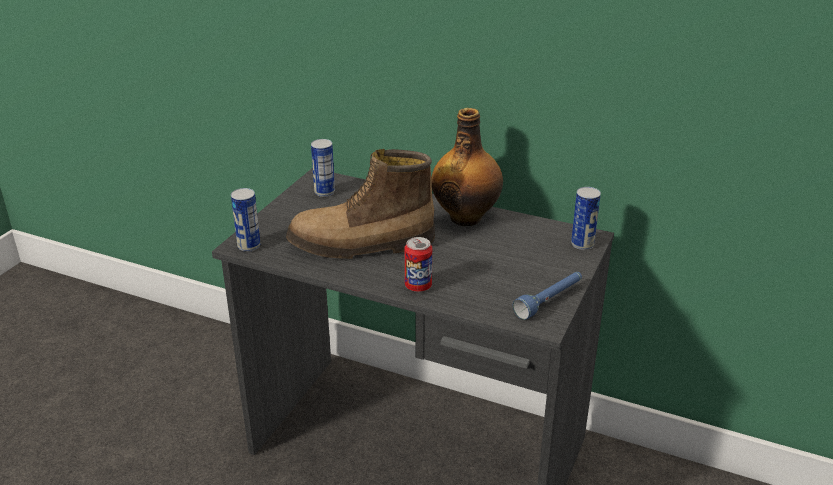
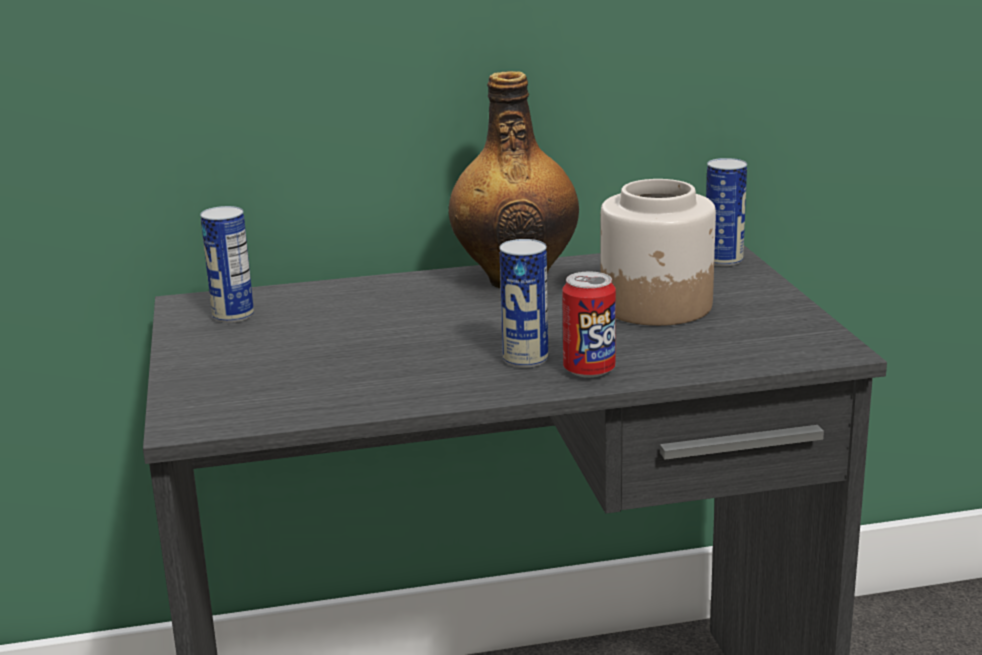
camera: 35 degrees left, 10 degrees down
can [231,188,260,252] -> can moved to [499,239,548,368]
boot [286,149,435,259] -> none
blue flashlight [513,272,582,320] -> none
none -> jar [600,179,716,326]

